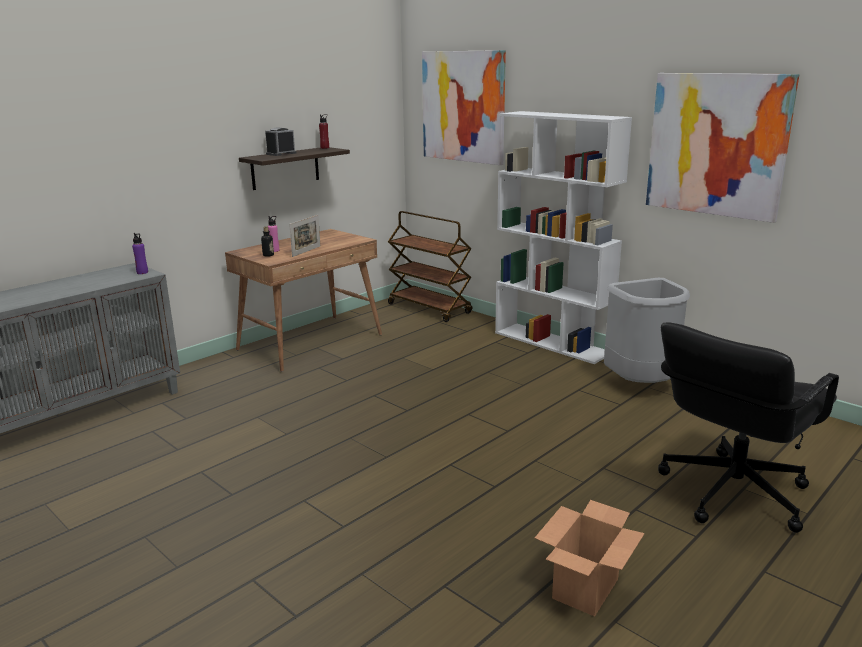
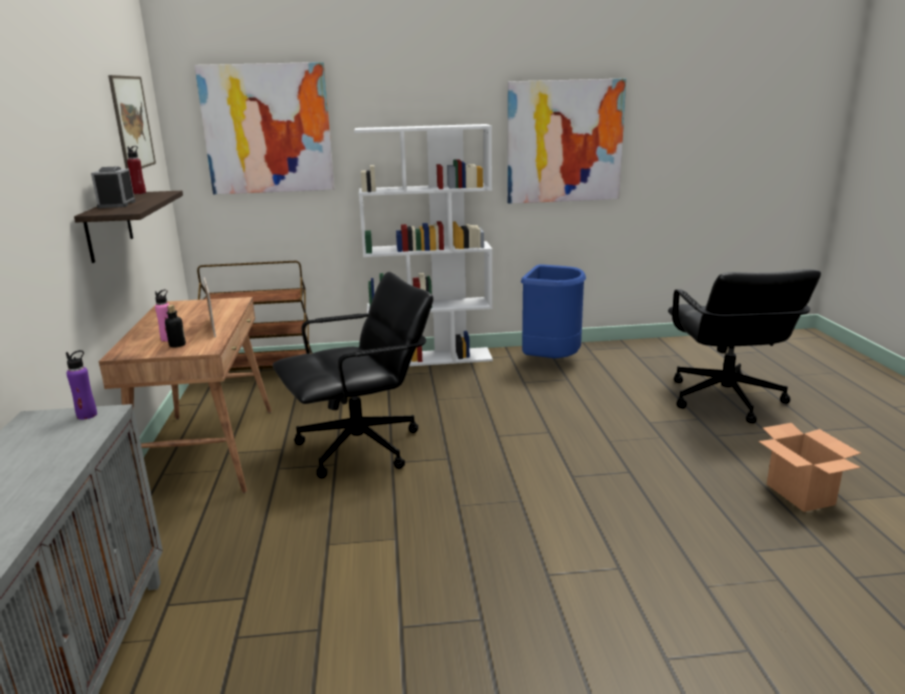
camera: 50 degrees left, 0 degrees up
grey trash can [604,278,690,383] -> blue trash can [521,264,586,358]
none -> picture [108,75,156,169]
none -> black office chair [273,272,433,479]

